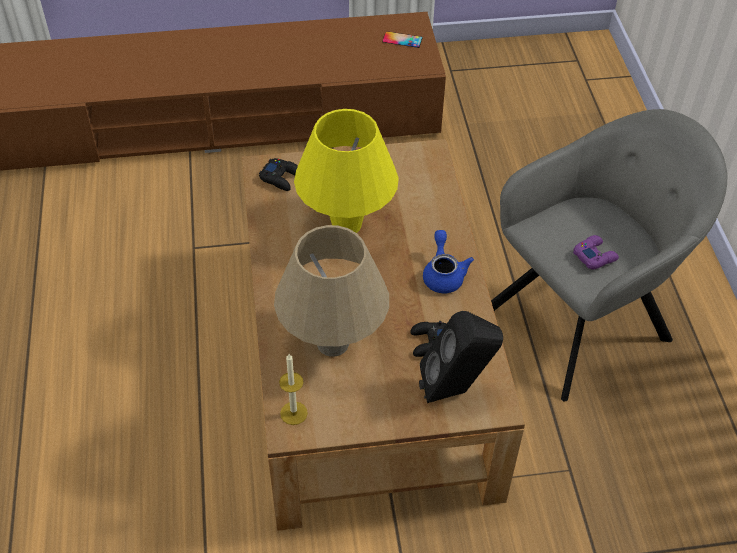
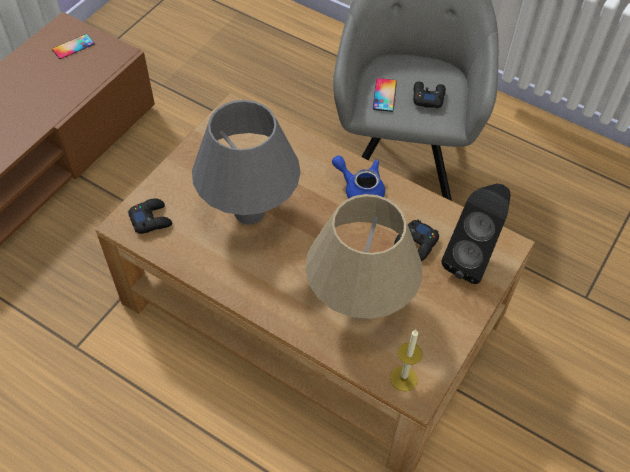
camera: 50 degrees left, 5 degrees up
yellow table lamp [294,109,399,233] -> grey table lamp [192,100,301,225]
purple game controller [573,235,619,270] -> black game controller [413,82,446,108]
none -> phone [373,78,397,112]

